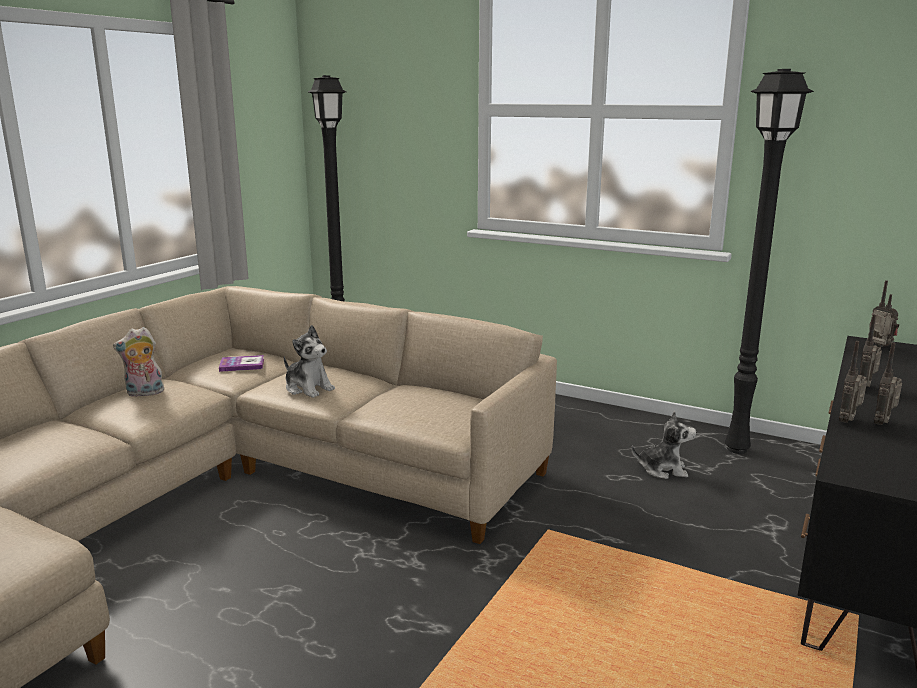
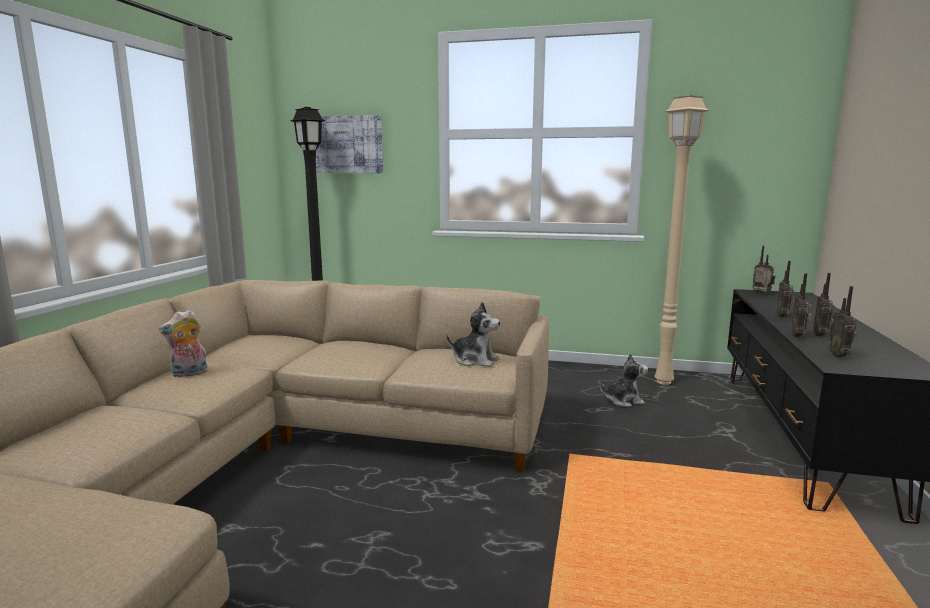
camera: 15 degrees left, 5 degrees down
book [219,355,264,372] -> none
plush toy [284,325,335,398] -> plush toy moved to [446,302,500,367]
black floor lamp [725,69,814,454] -> beige floor lamp [654,94,710,385]
none -> picture [316,115,383,173]
none -> radio [829,286,858,357]

